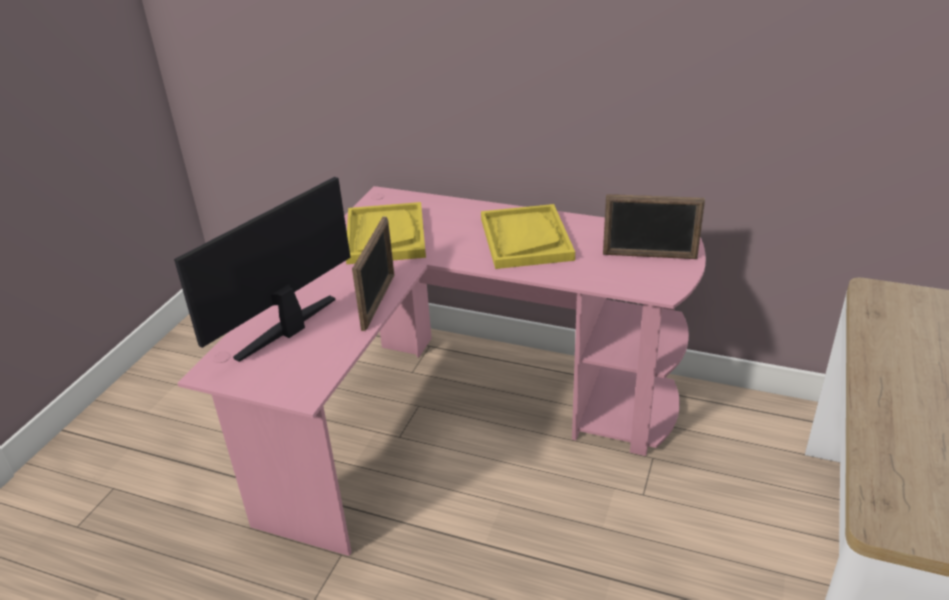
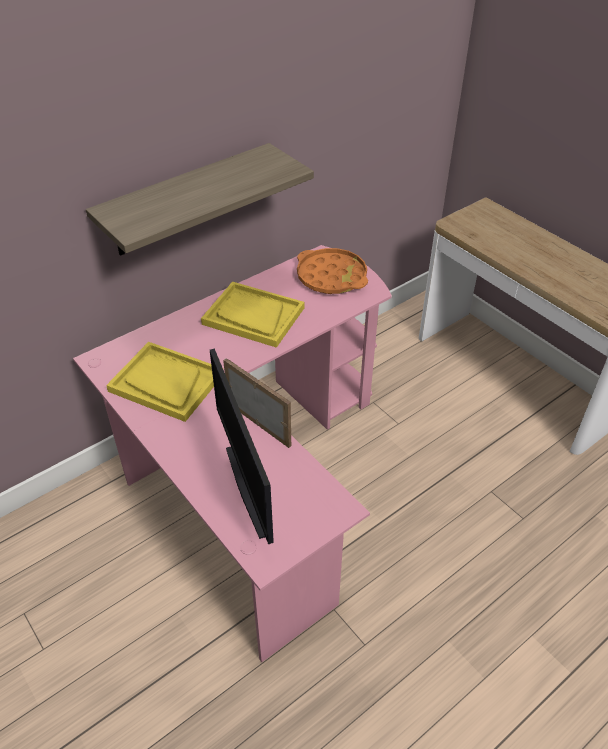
camera: 60 degrees left, 10 degrees up
picture frame [603,194,705,259] -> orange tray [297,248,368,294]
none -> shelf [86,143,314,256]

